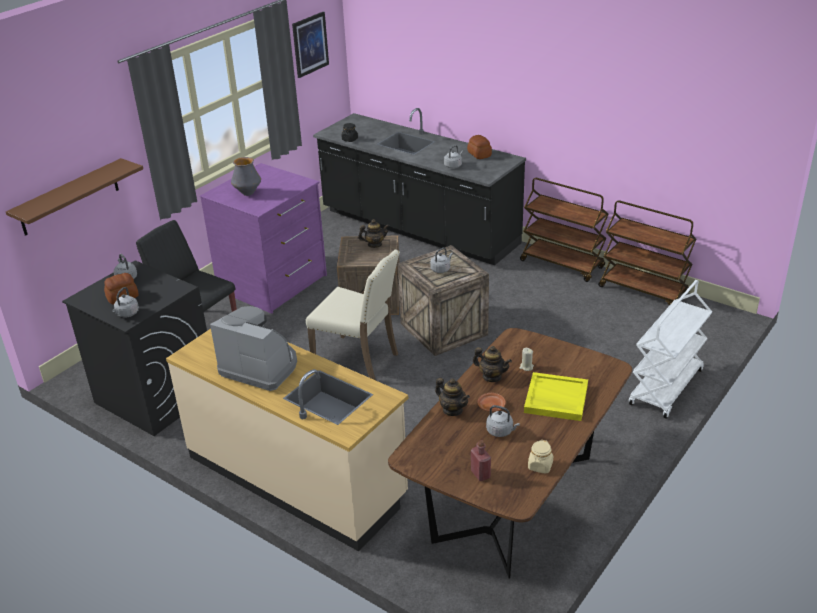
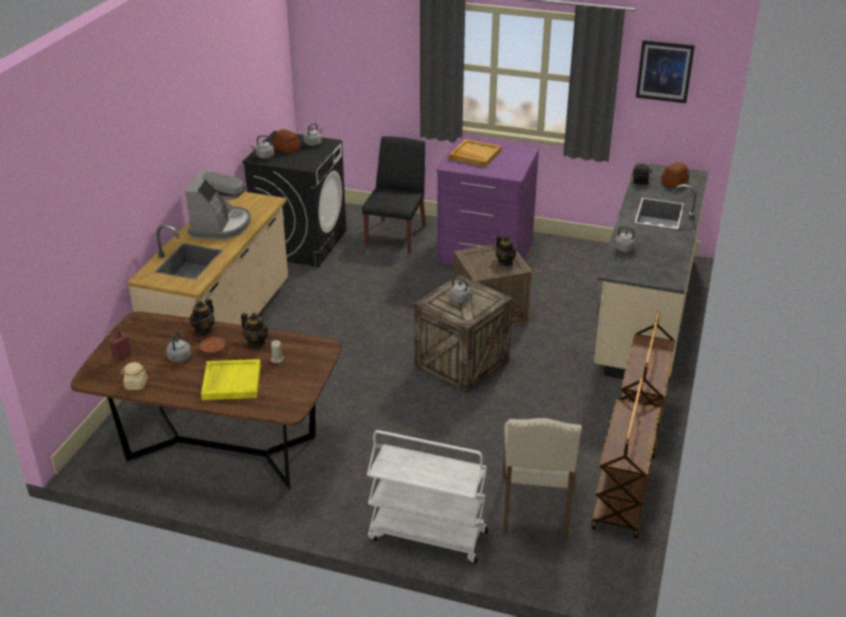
camera: 70 degrees right, 0 degrees up
brown shelf [6,158,143,236] -> none
vase [231,157,261,196] -> beige tray [449,139,502,167]
beige chair [305,250,400,380] -> beige chair moved to [502,418,582,540]
black counter [313,108,526,265] -> beige counter [594,162,708,386]
bread [467,135,492,159] -> bread moved to [661,162,689,188]
teapot [473,346,512,382] -> teapot turned 60 degrees counterclockwise [241,313,268,347]

